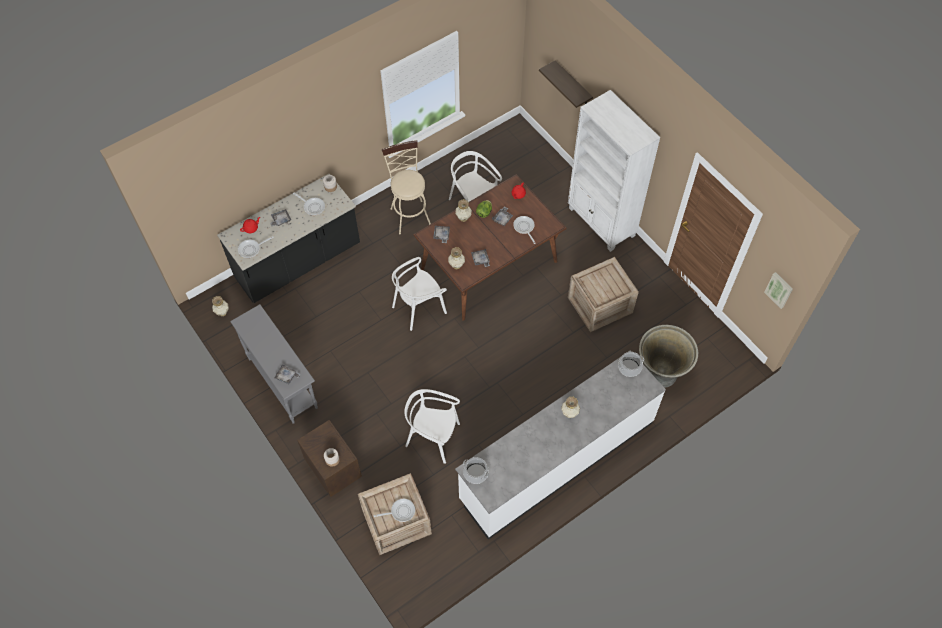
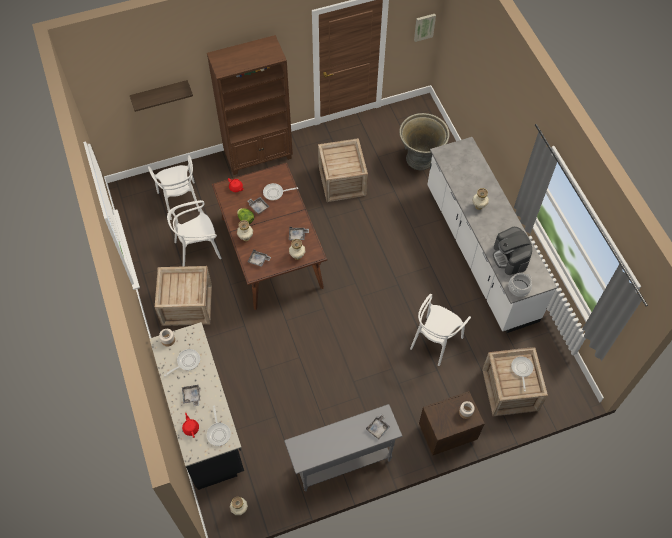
camera: 75 degrees left, 0 degrees up
beige stool [382,140,431,234] -> crate [155,266,212,326]
white chair [392,257,447,331] -> white chair moved to [148,155,200,220]
white bookcase [568,90,660,252] -> brown bookcase [207,35,293,175]
cooking pot [618,352,644,377] -> none
none -> coffee machine [493,227,532,275]

